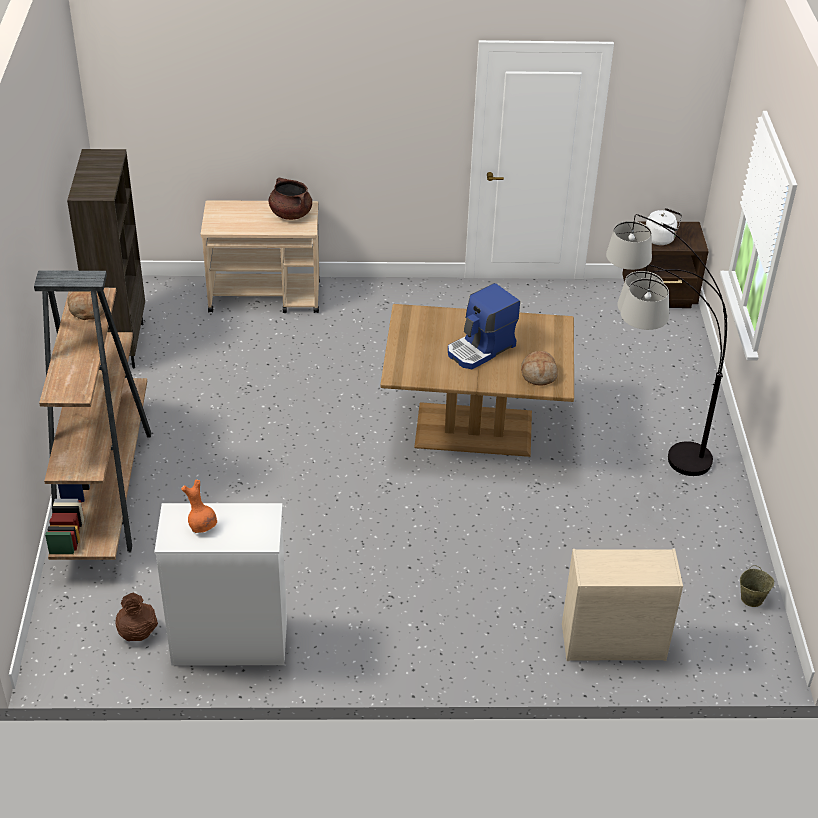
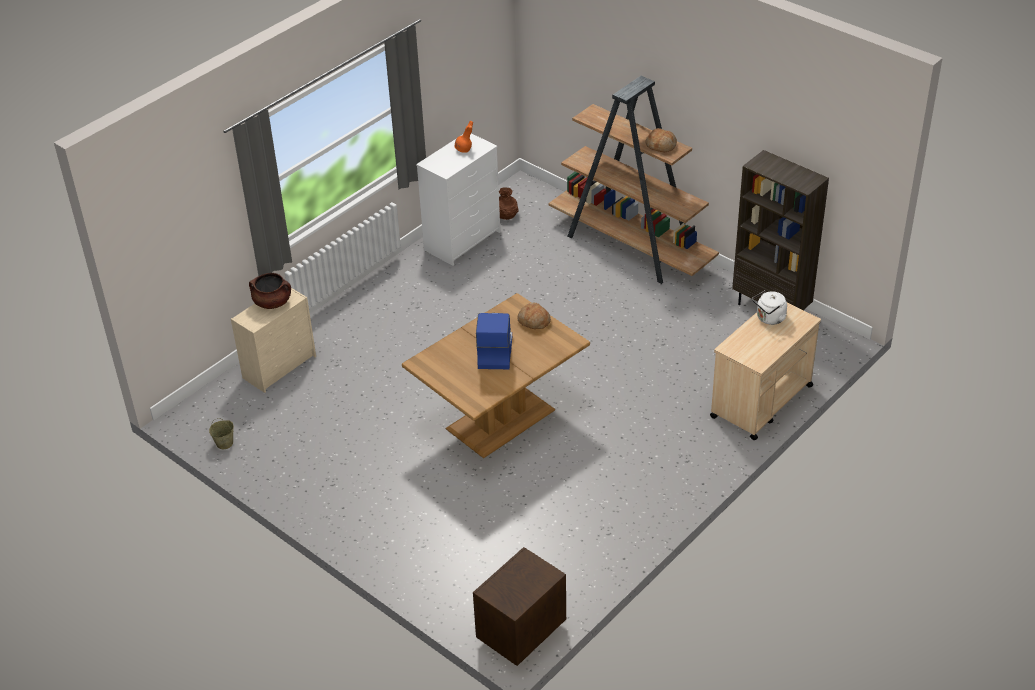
camera: 135 degrees right, 0 degrees up
brown cooking pot [269,178,312,220] -> brown cooking pot moved to [249,273,291,309]
bread [521,351,558,386] -> bread moved to [517,303,551,329]
floor lamp [606,214,727,476] -> none
white kettle [646,208,682,245] -> white kettle moved to [752,290,787,325]

